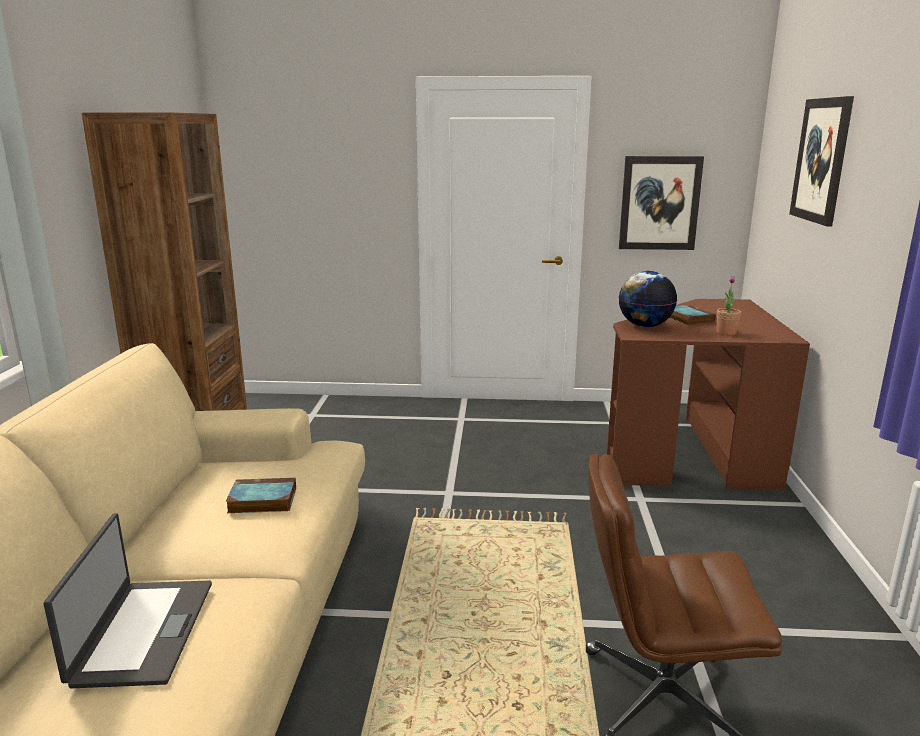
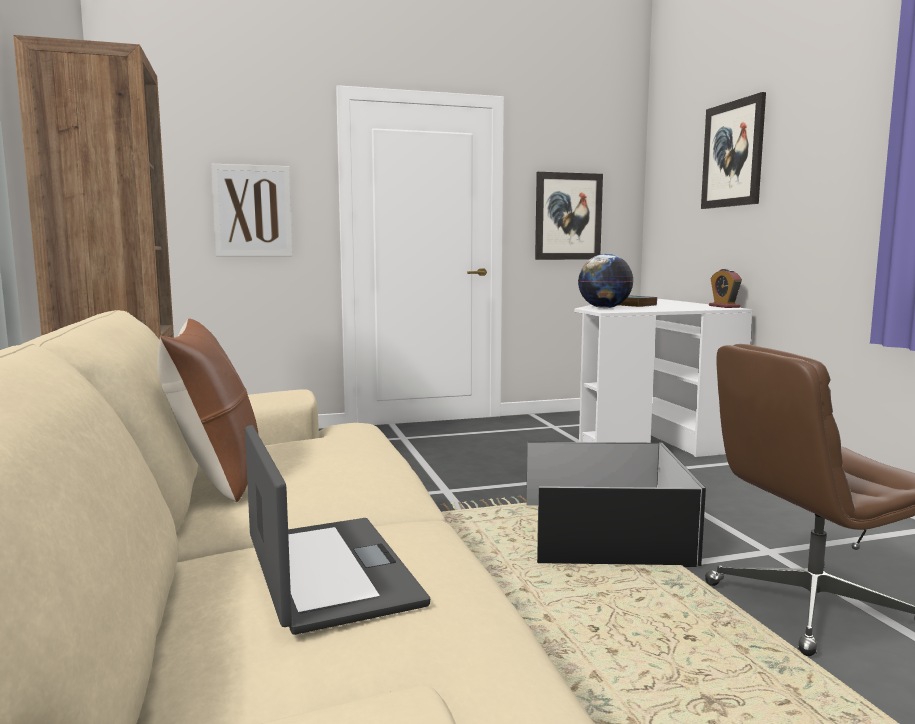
camera: 20 degrees left, 10 degrees down
book [225,478,296,513] -> none
brown desk [607,299,810,490] -> white desk [574,299,752,457]
potted plant [716,276,741,335] -> none
none -> brown pillow [158,318,259,502]
none -> picture [211,164,292,256]
none -> black storage box [526,442,706,567]
none -> alarm clock [709,269,742,308]

